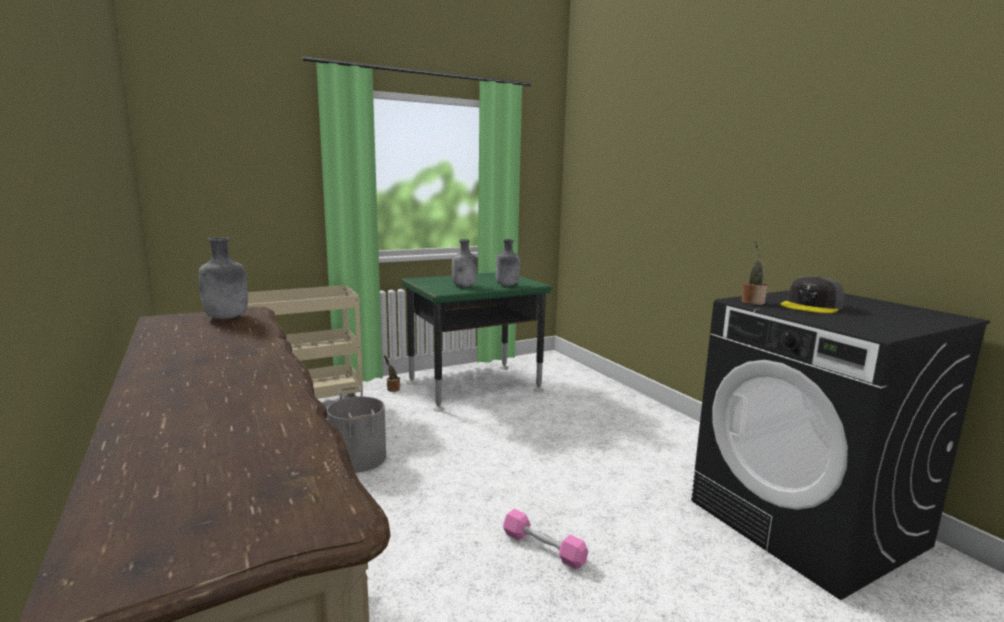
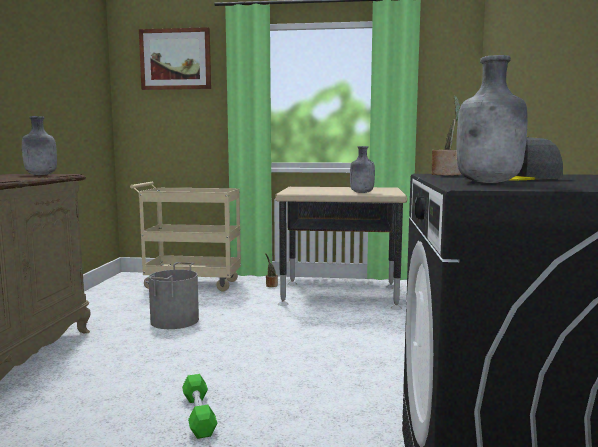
camera: 35 degrees right, 5 degrees down
green desk [401,272,552,412] -> beige desk [275,187,407,310]
grey bottle [452,239,477,287] -> grey bottle moved to [457,55,528,183]
pink dumbbell [503,509,588,569] -> green dumbbell [182,374,217,439]
none -> picture [139,27,211,90]

